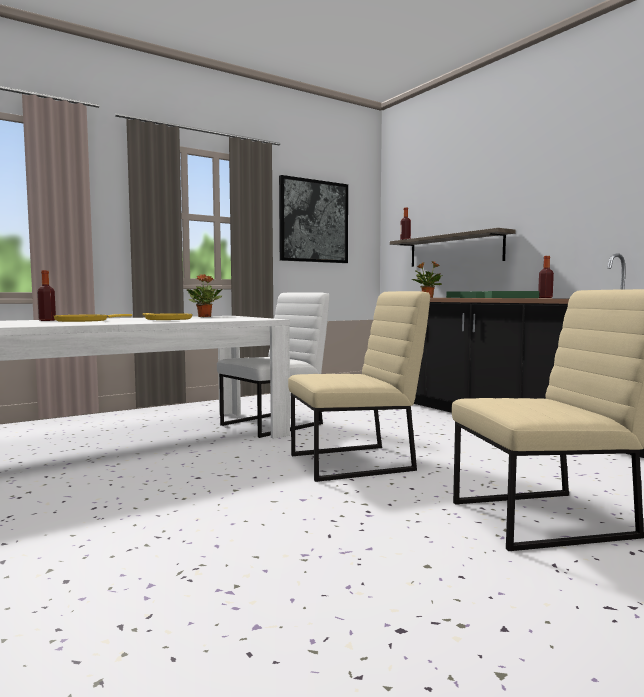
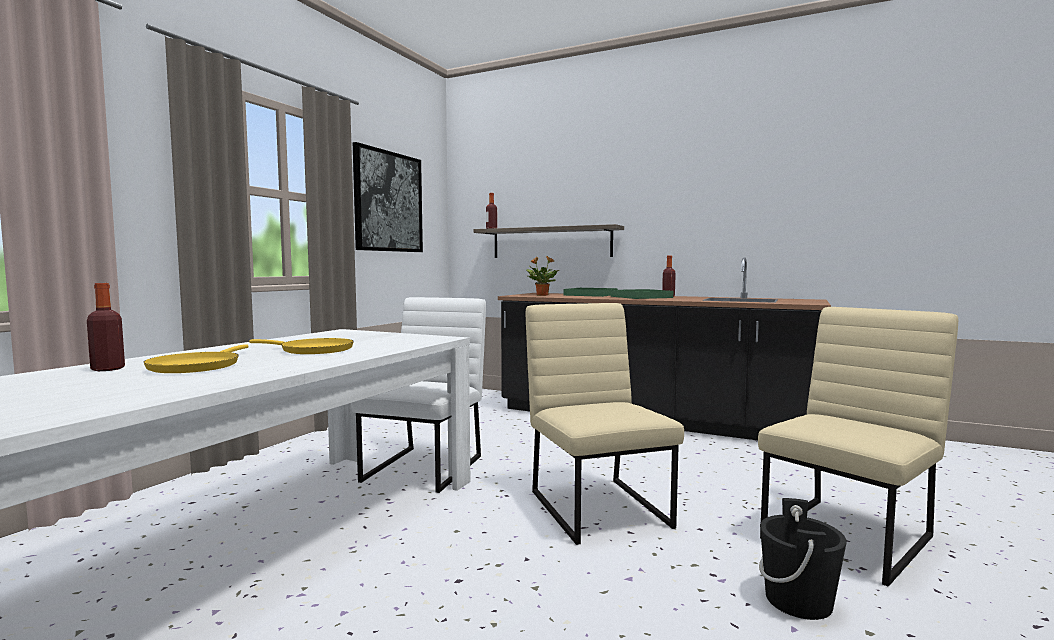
camera: 30 degrees left, 0 degrees up
potted plant [187,274,223,317] -> none
beige chair [288,291,430,482] -> beige chair turned 60 degrees counterclockwise [526,303,684,545]
none -> black bucket [759,498,847,620]

